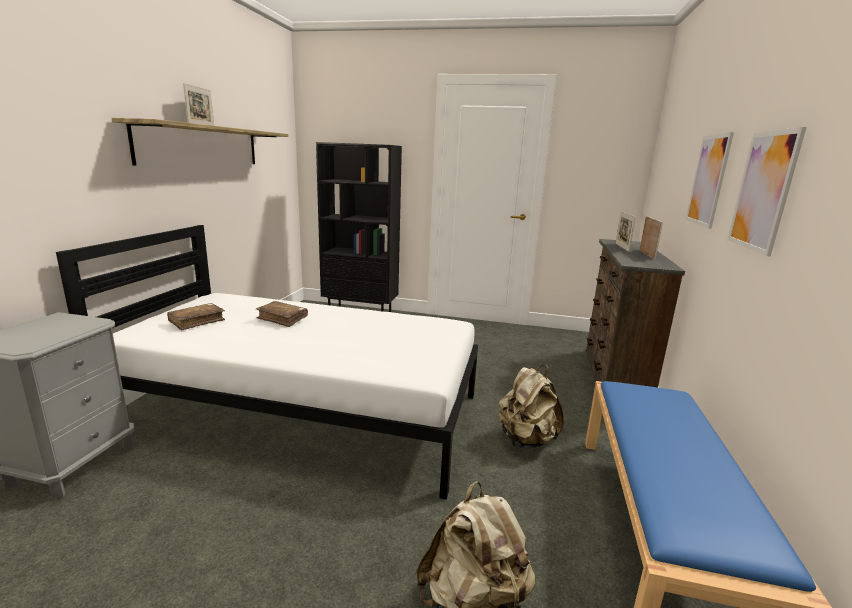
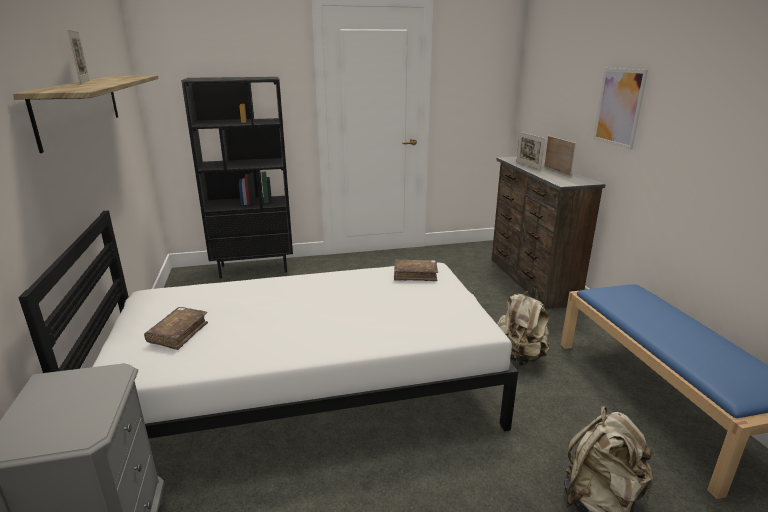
camera: 25 degrees left, 5 degrees up
brown book [256,301,308,327] -> brown book moved to [394,259,438,281]
picture [727,127,806,257] -> none

